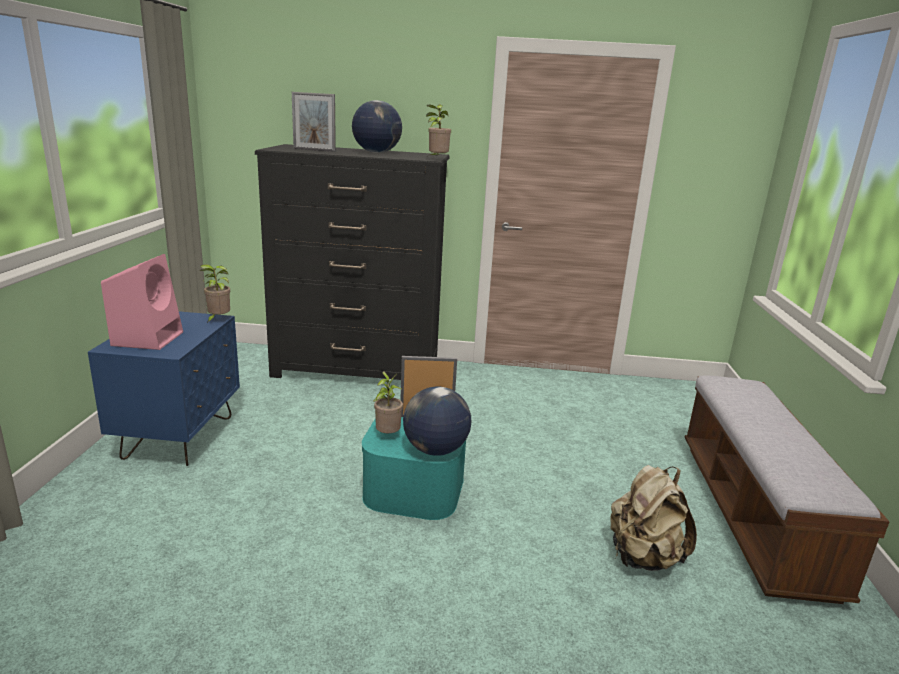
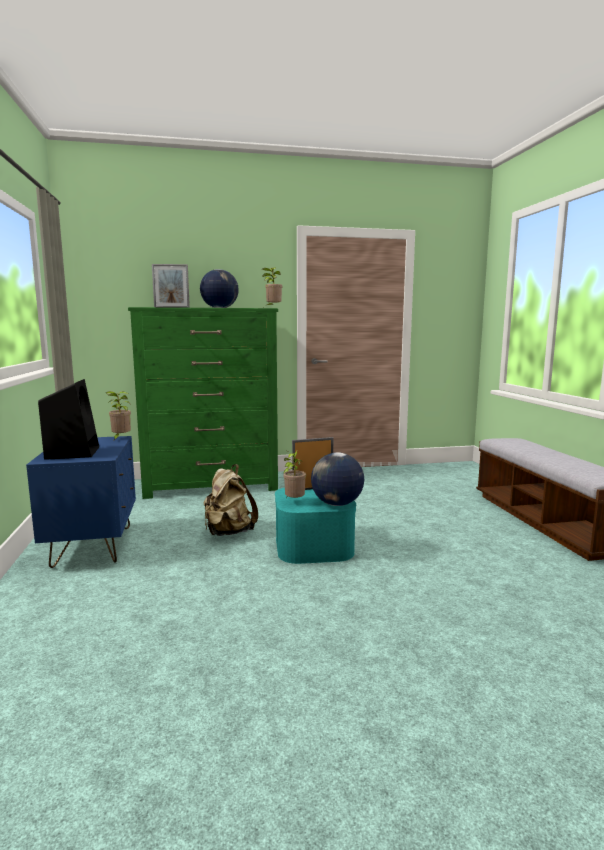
camera: 15 degrees left, 10 degrees down
pink speaker [101,254,183,350] -> black speaker [38,379,99,460]
black dresser [255,144,450,380] -> green dresser [128,307,278,499]
beige backpack [610,465,697,571] -> beige backpack moved to [204,464,258,536]

